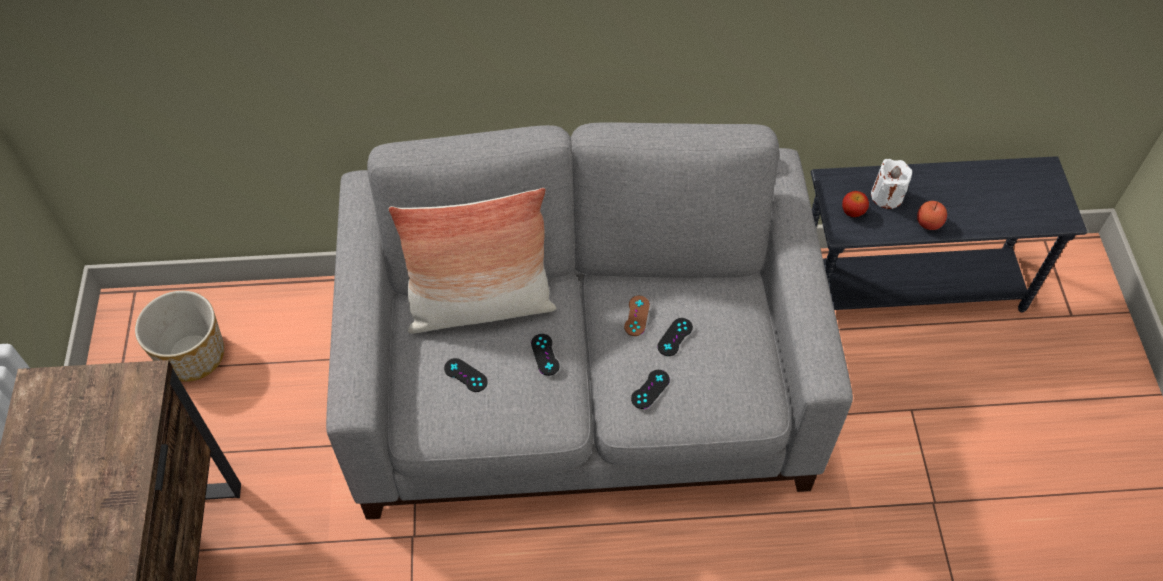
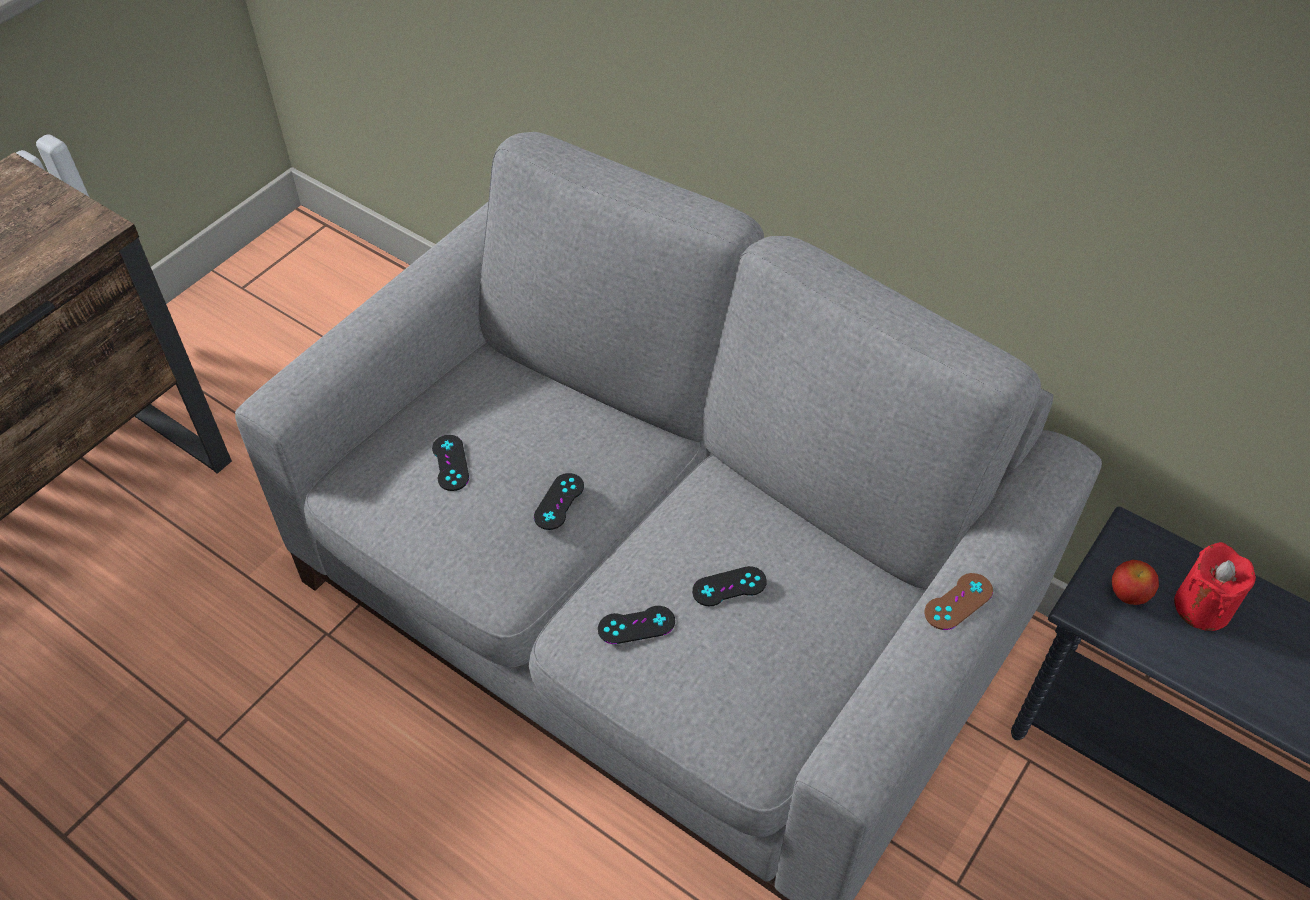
camera: 40 degrees right, 5 degrees down
planter [135,291,224,382] -> none
pillow [389,188,556,333] -> none
brown game controller [624,296,650,336] -> brown game controller moved to [924,573,993,630]
white candle [871,159,912,209] -> red candle [1174,542,1256,631]
apple [917,201,947,230] -> none

